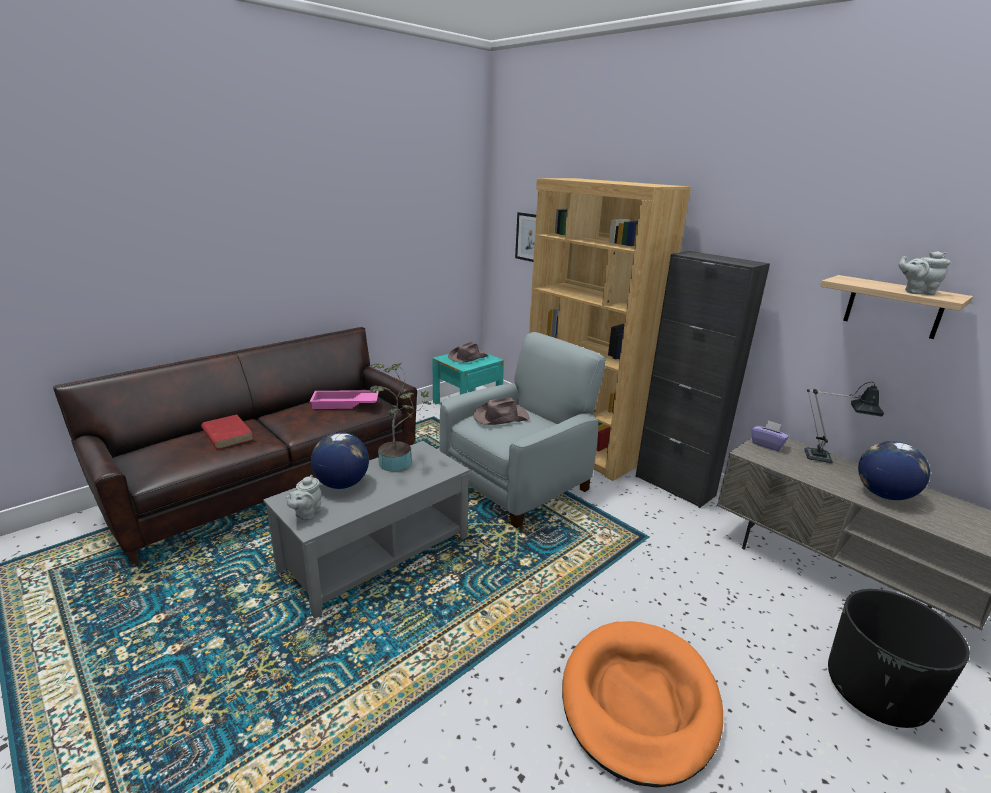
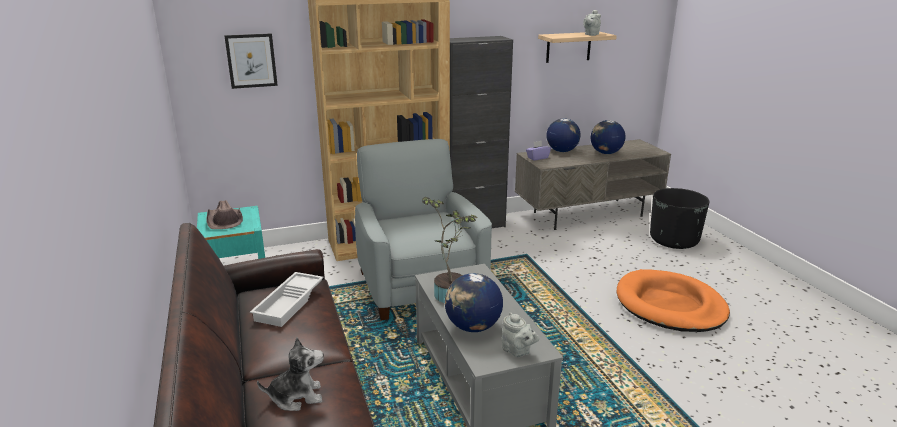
camera: 65 degrees left, 0 degrees up
red book [201,414,254,449] -> plush toy [257,337,324,411]
pink tray [310,390,379,409] -> white tray [250,272,324,327]
brown hat [473,397,529,425] -> none
table lamp [804,382,884,463] -> globe [546,118,581,152]

